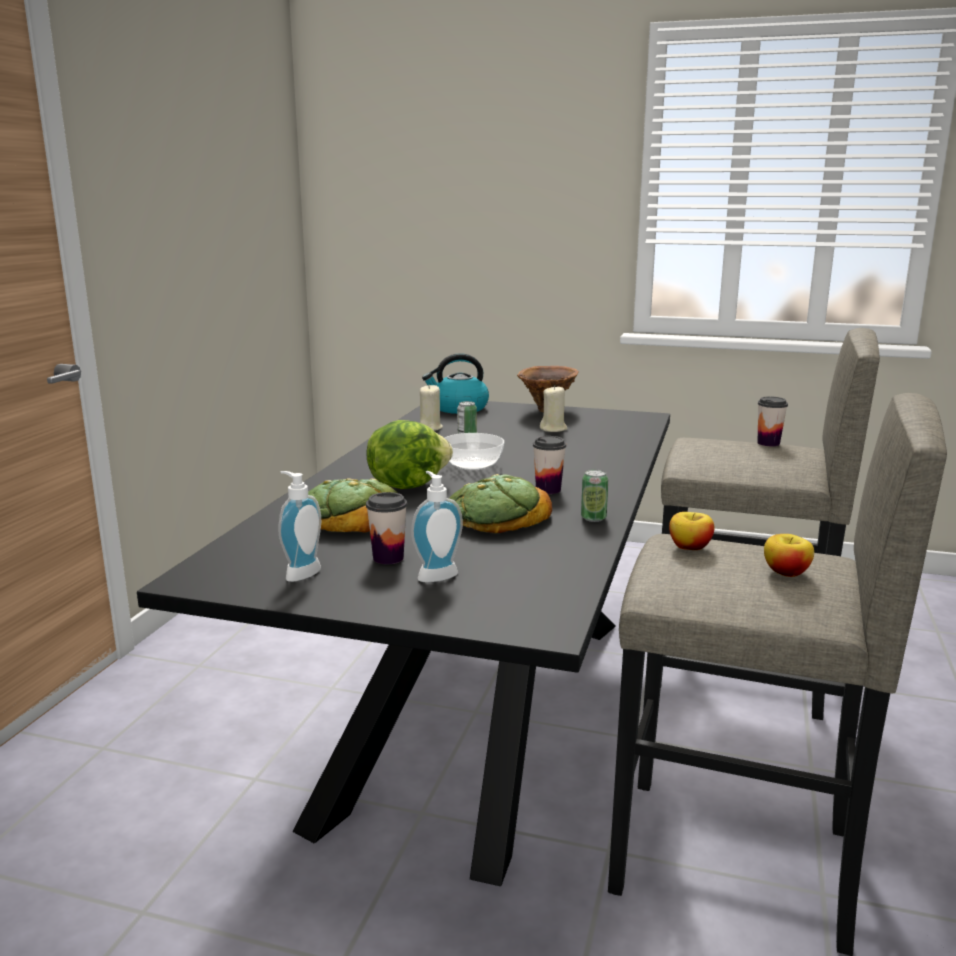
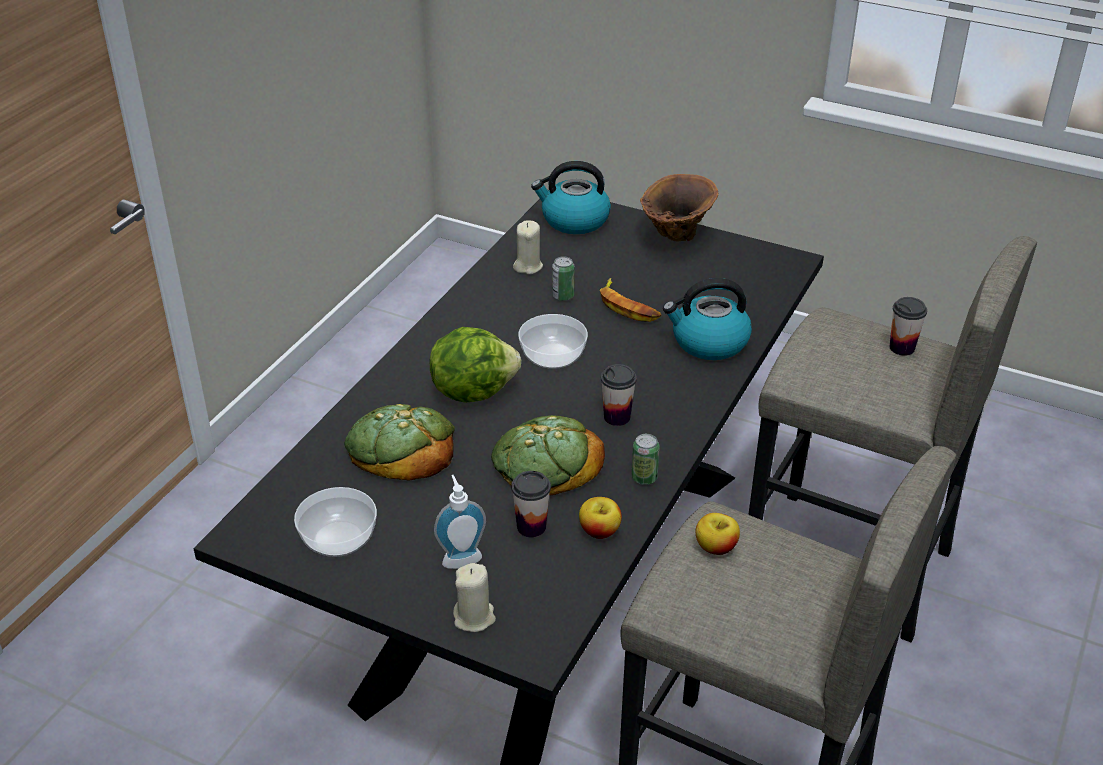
camera: 10 degrees right, 20 degrees up
soap dispenser [278,471,321,582] -> bowl [294,487,377,557]
cup [366,492,407,564] -> cup moved to [511,471,551,537]
beige candle [540,385,568,432] -> beige candle moved to [453,563,496,632]
apple [764,534,814,577] -> apple moved to [579,497,622,539]
none -> banana [600,278,661,322]
none -> kettle [663,278,752,360]

